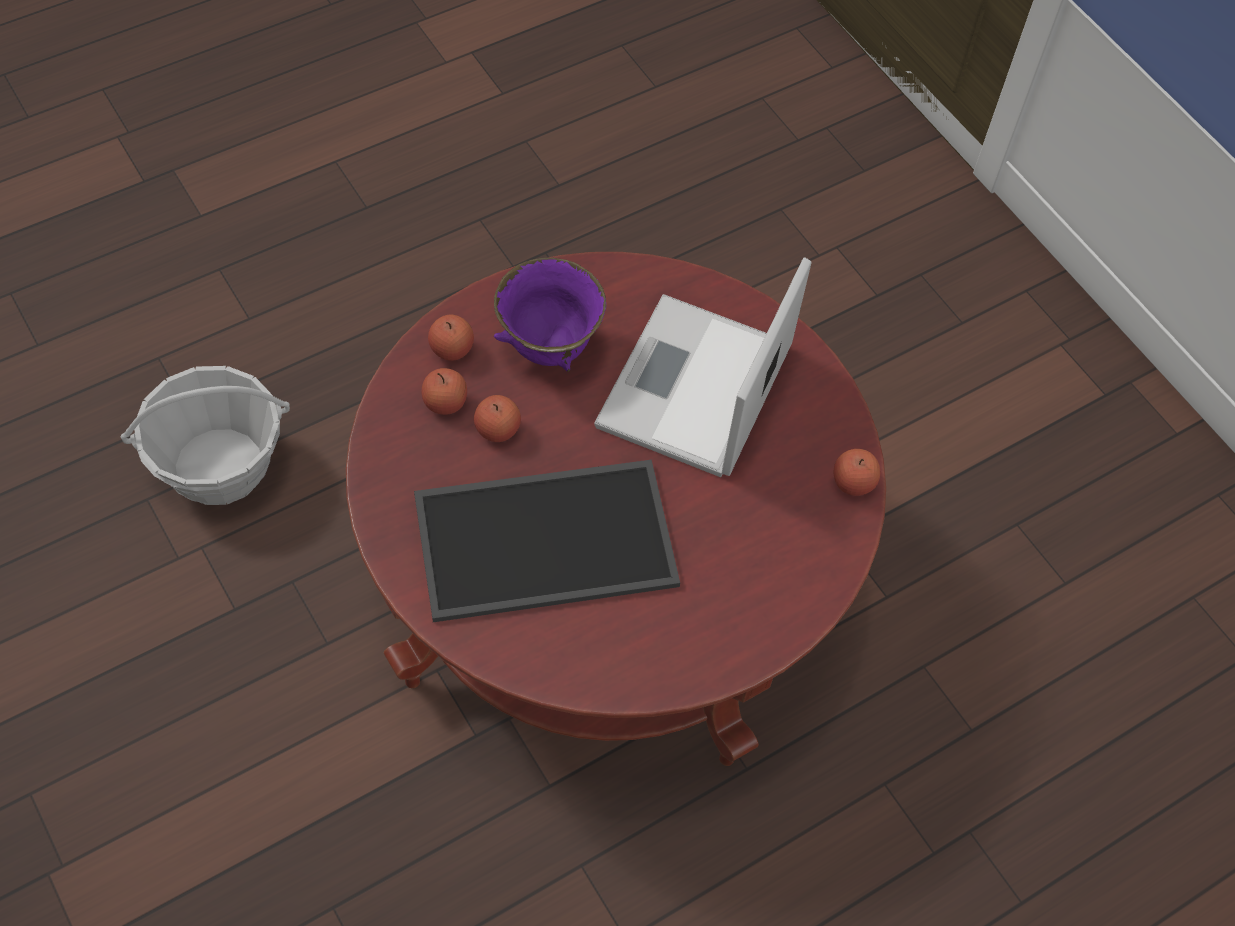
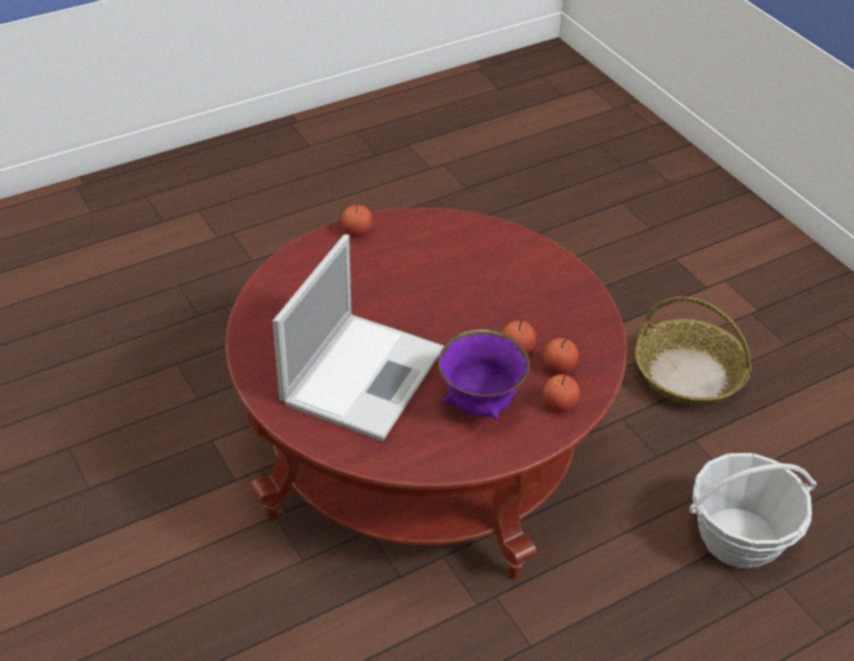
camera: 175 degrees left, 15 degrees down
tray [414,460,680,622] -> none
apple [833,449,881,496] -> apple moved to [341,201,373,237]
none -> basket [635,296,752,406]

